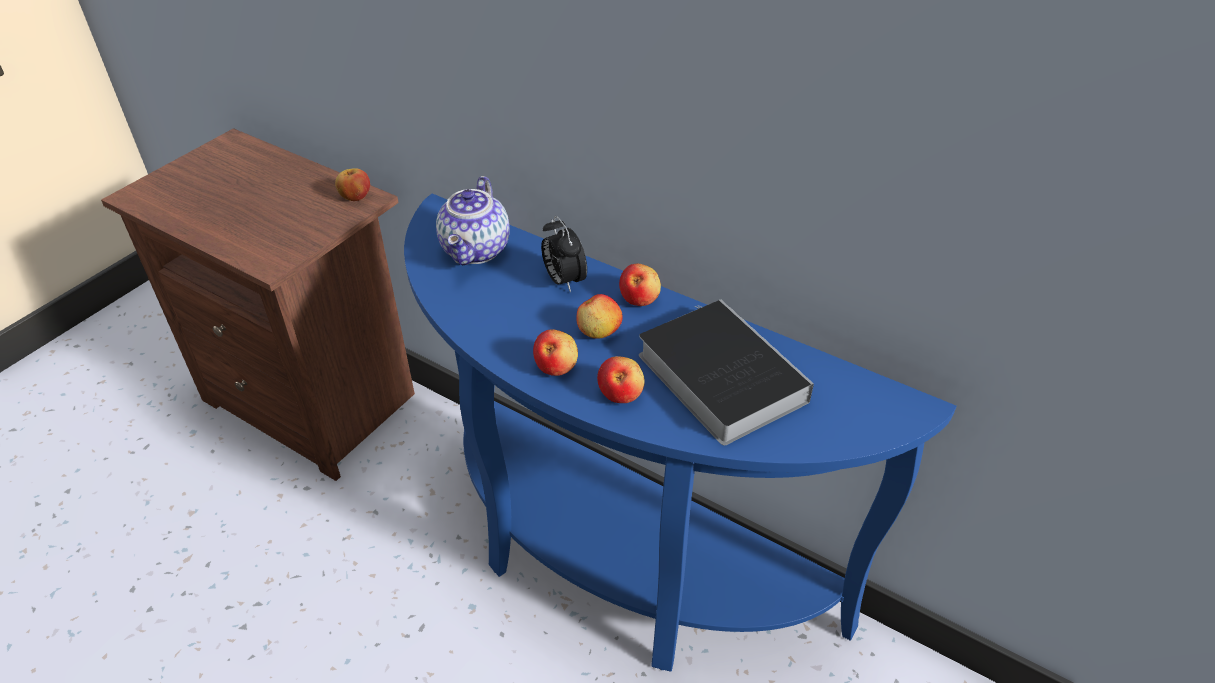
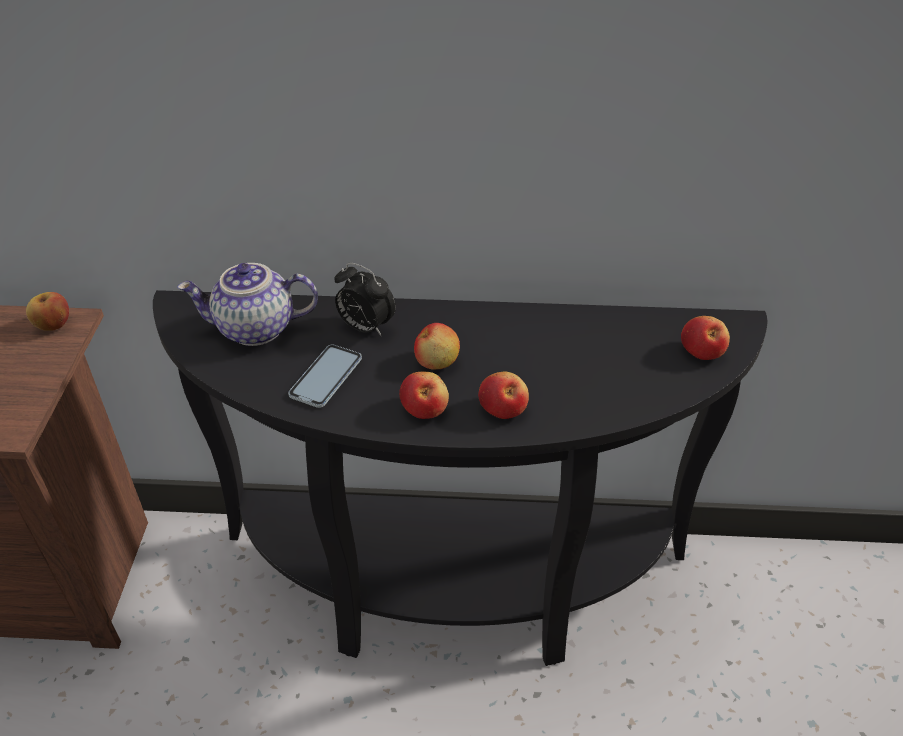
camera: 30 degrees left, 0 degrees up
blue console table [404,194,957,672] -> black console table [153,290,768,666]
teapot [436,176,510,266] -> teapot turned 105 degrees clockwise [177,263,318,346]
apple [619,264,661,306] -> apple moved to [681,316,730,360]
book [639,300,814,446] -> none
none -> phone [288,344,362,408]

